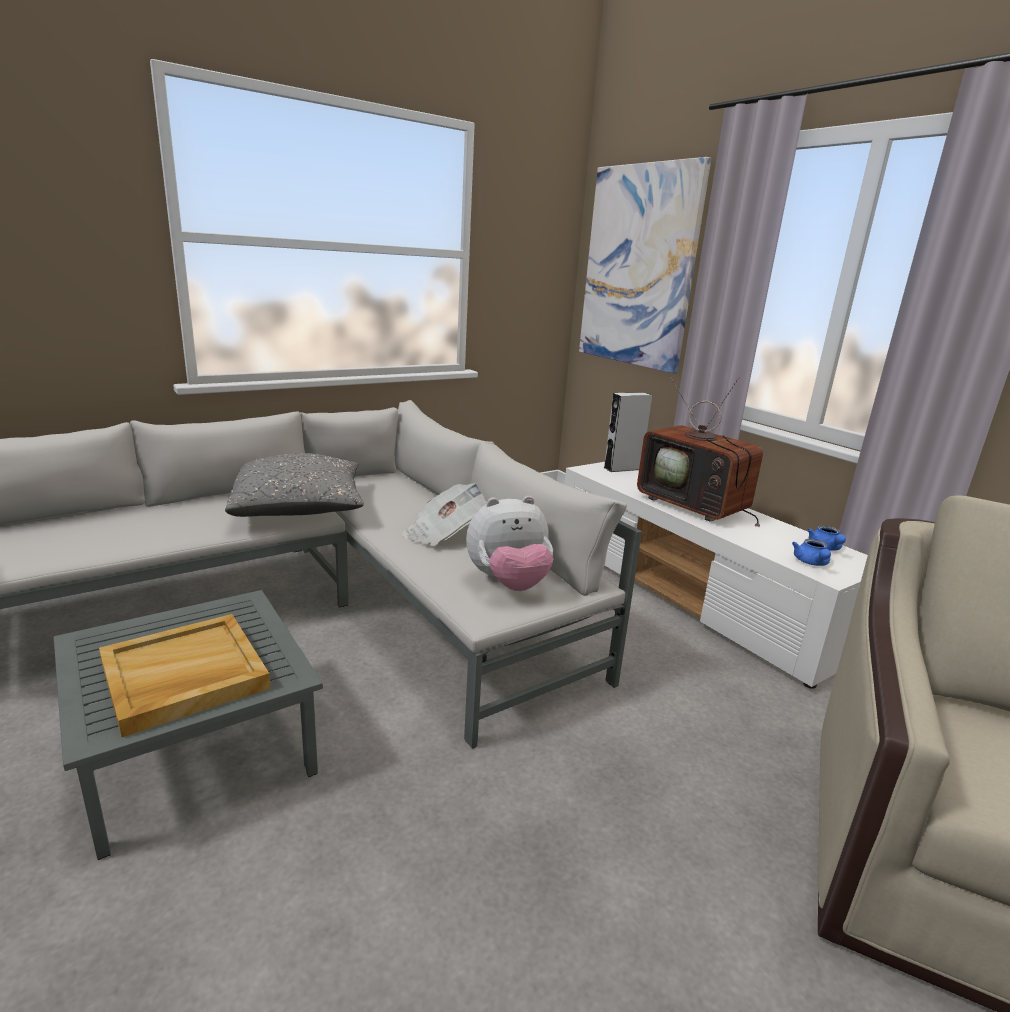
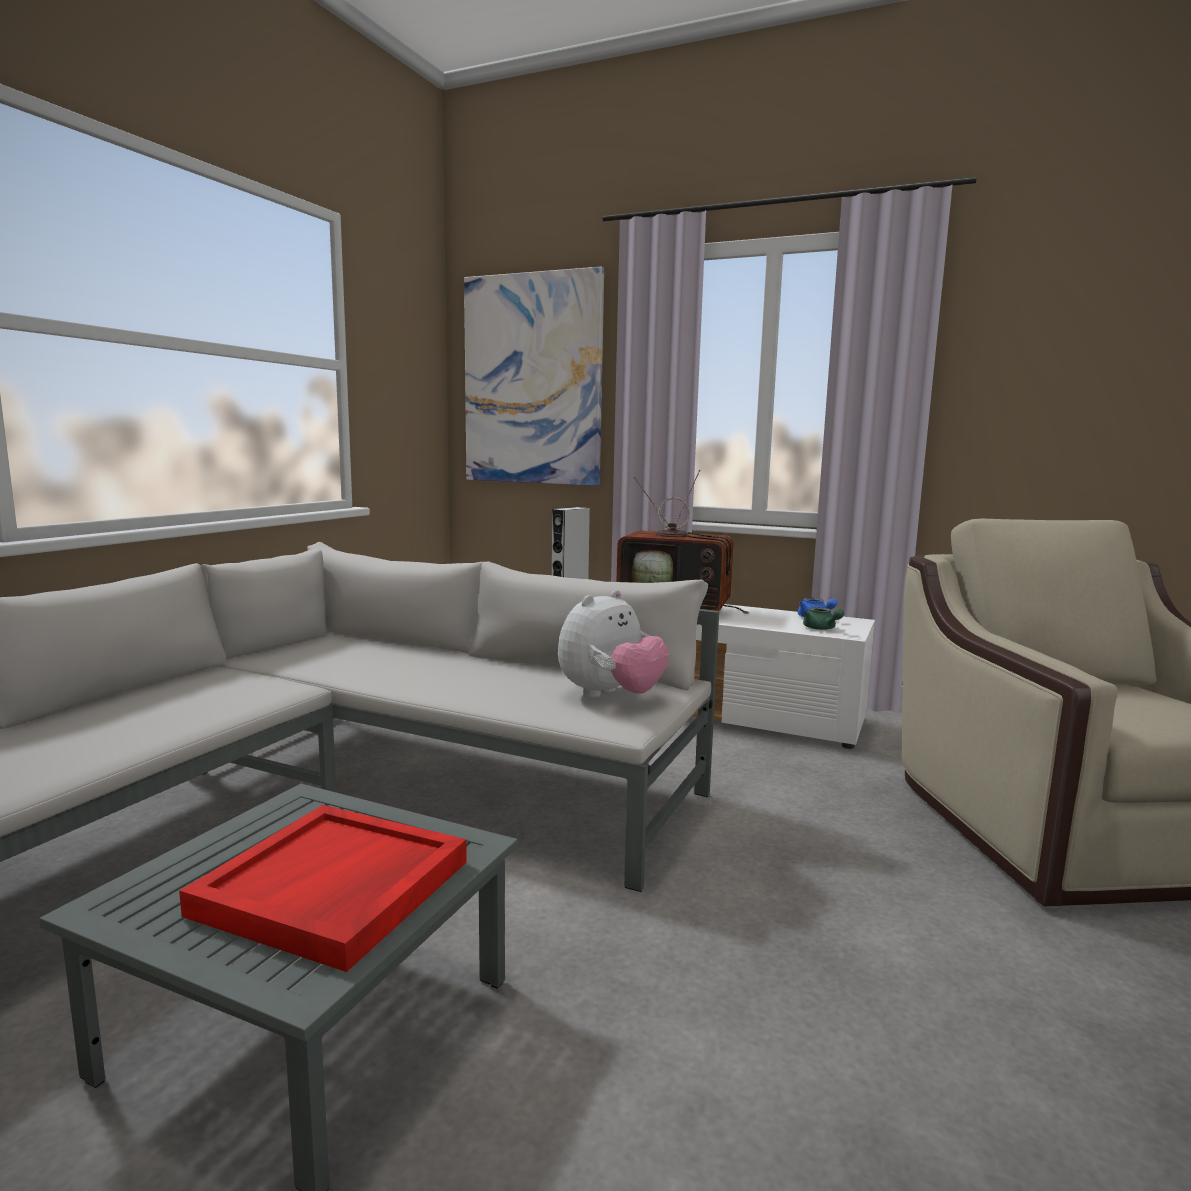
camera: 30 degrees left, 10 degrees down
beige tray [99,614,271,738] -> red tray [179,805,467,972]
grey pillow [225,453,364,517] -> none
newspaper [402,483,487,546] -> none
blue teapot [792,539,831,566] -> green teapot [803,607,844,630]

